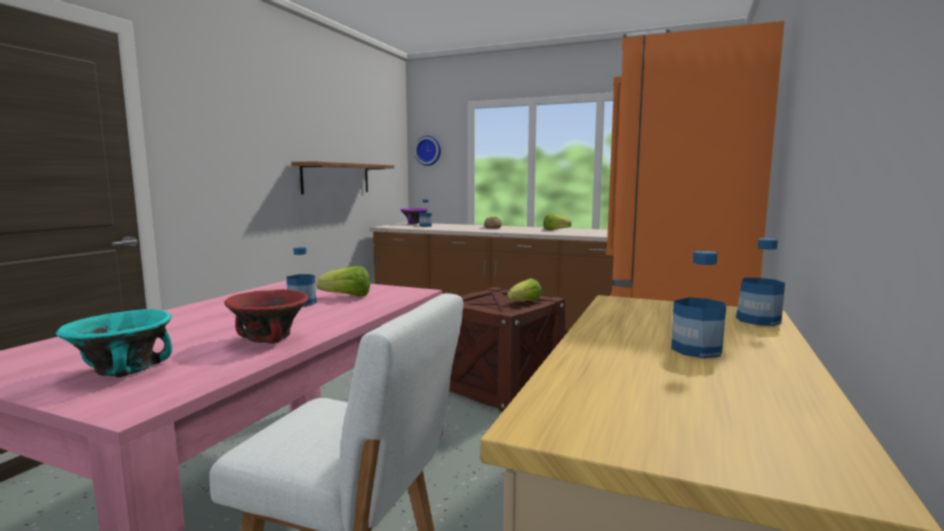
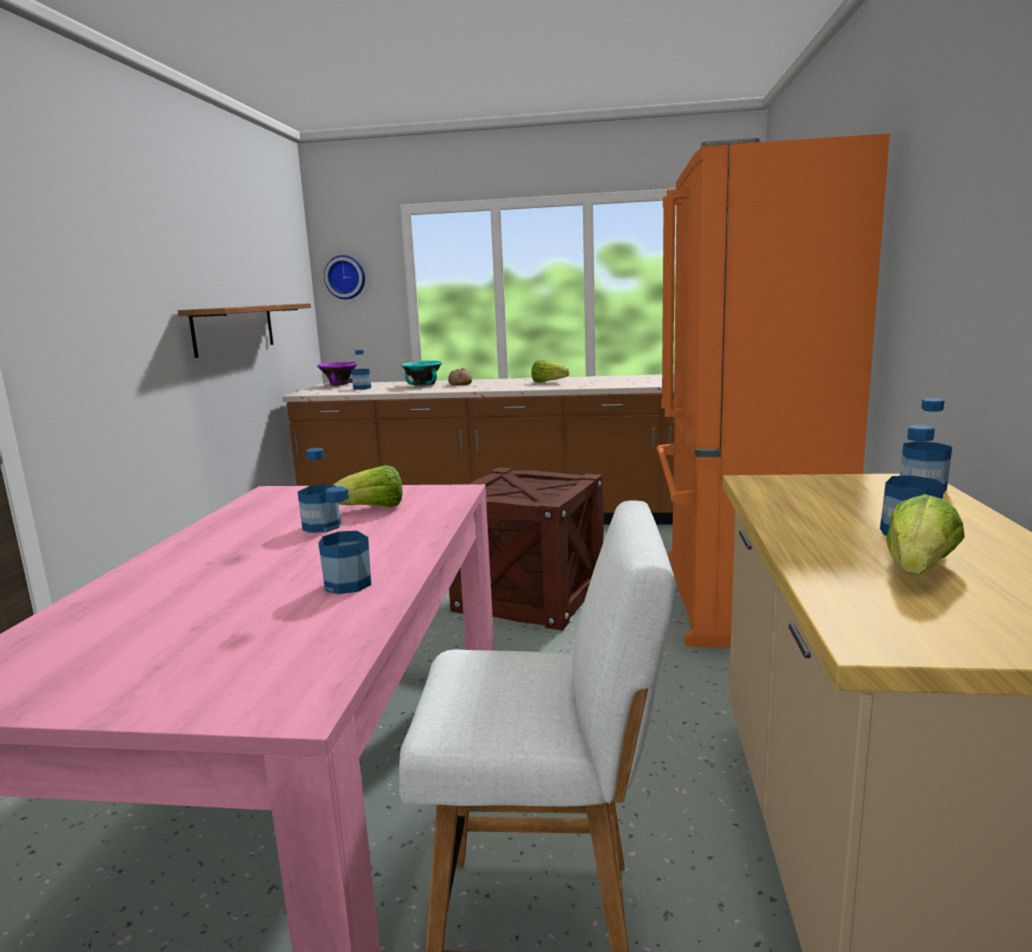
camera: 15 degrees left, 5 degrees up
turquoise bowl [56,309,172,377] -> turquoise bowl moved to [401,361,442,385]
red bowl [224,289,309,344] -> bottle [318,486,371,594]
lettuce [507,278,542,301] -> lettuce moved to [886,494,965,575]

